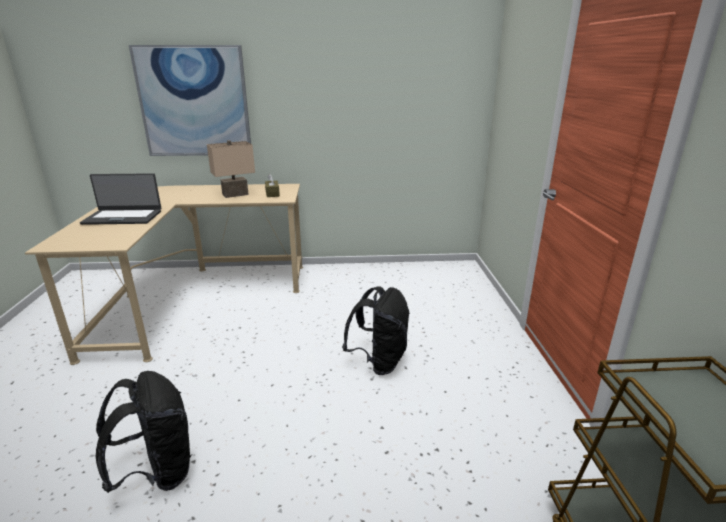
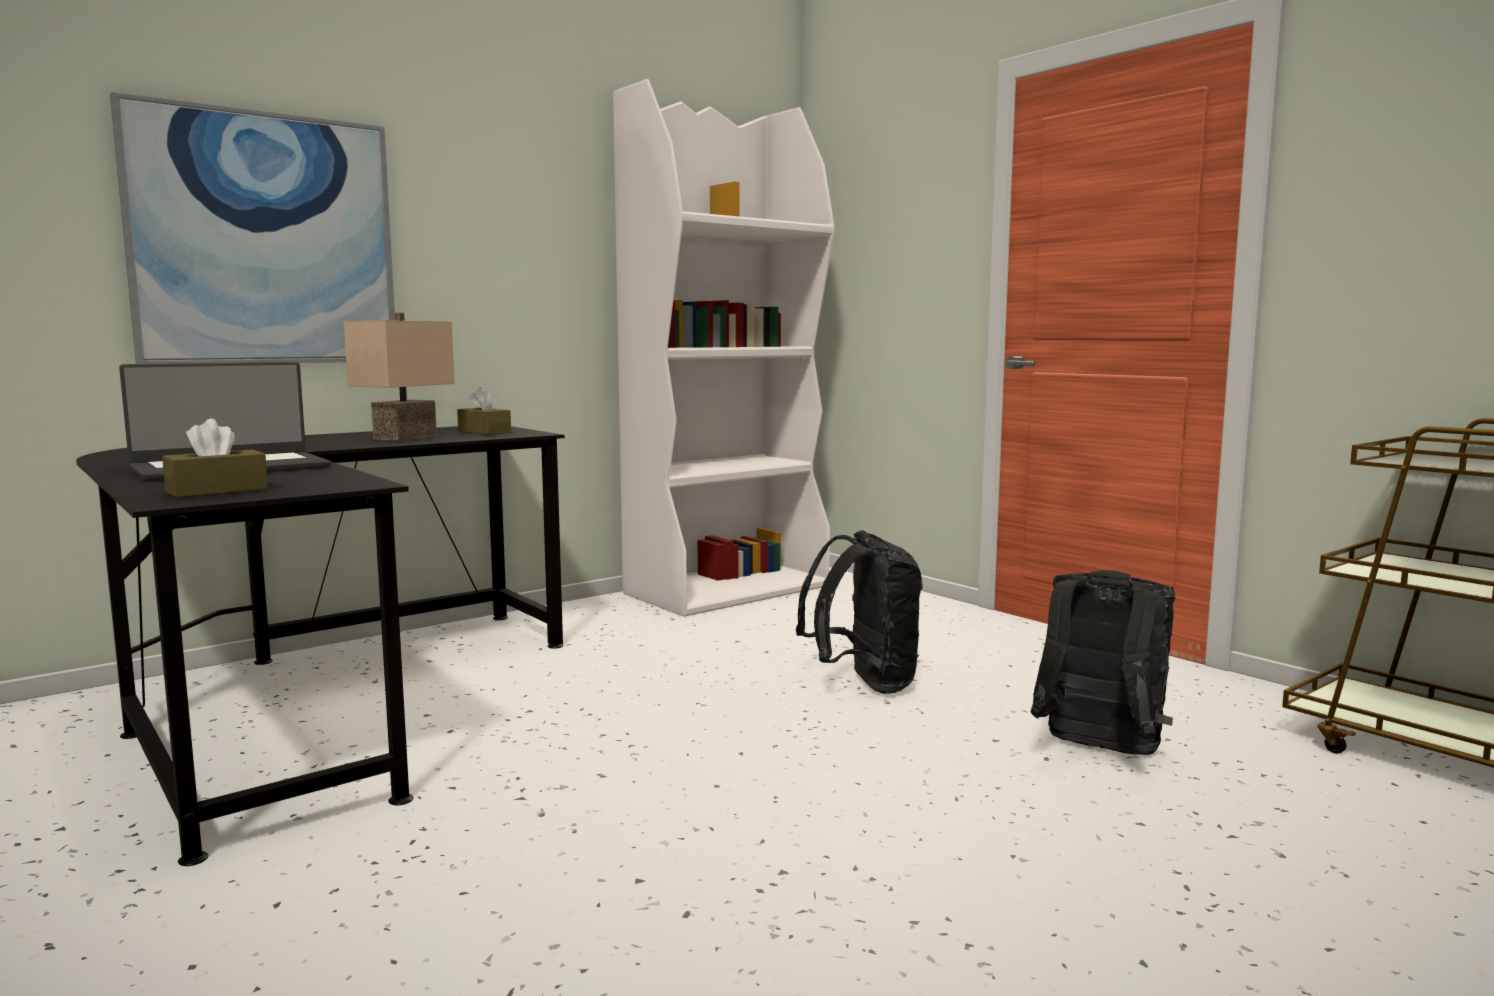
camera: 35 degrees left, 15 degrees down
beige desk [25,184,303,365] -> black desk [76,426,565,866]
black backpack [95,371,192,493] -> black backpack moved to [1031,570,1175,755]
none -> brown tissue box [162,419,268,498]
none -> white bookcase [613,79,834,617]

